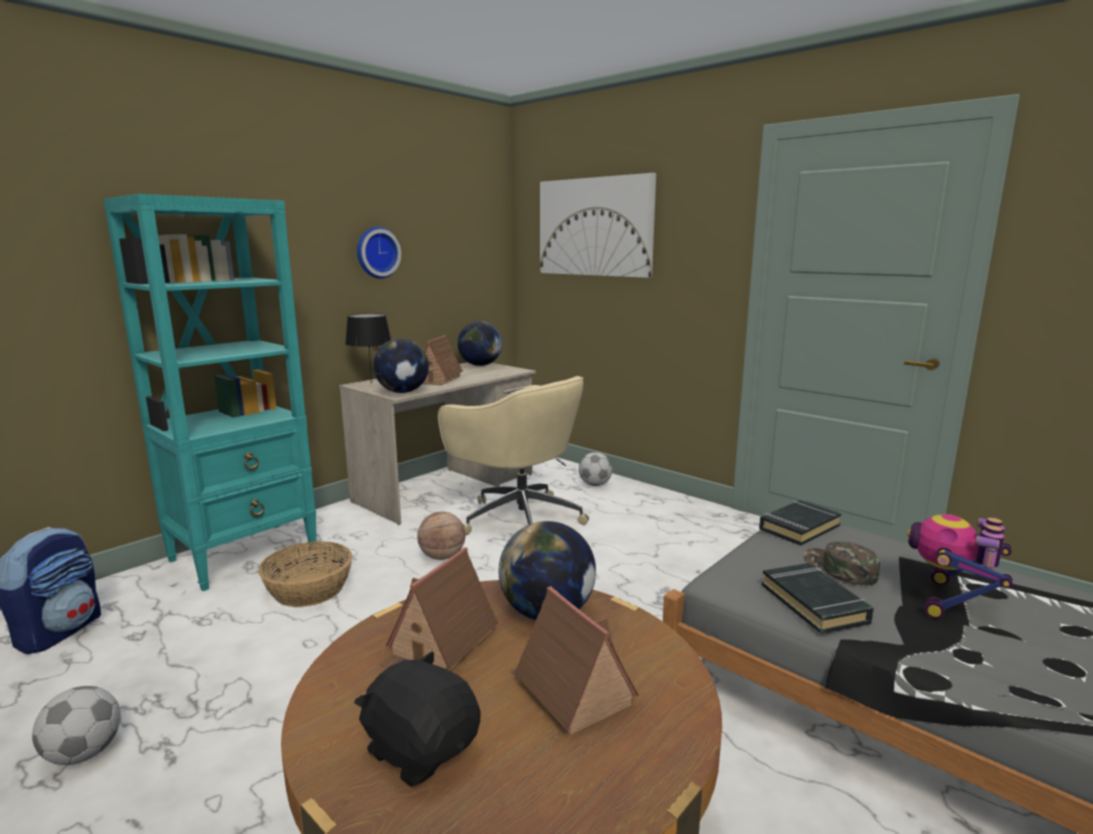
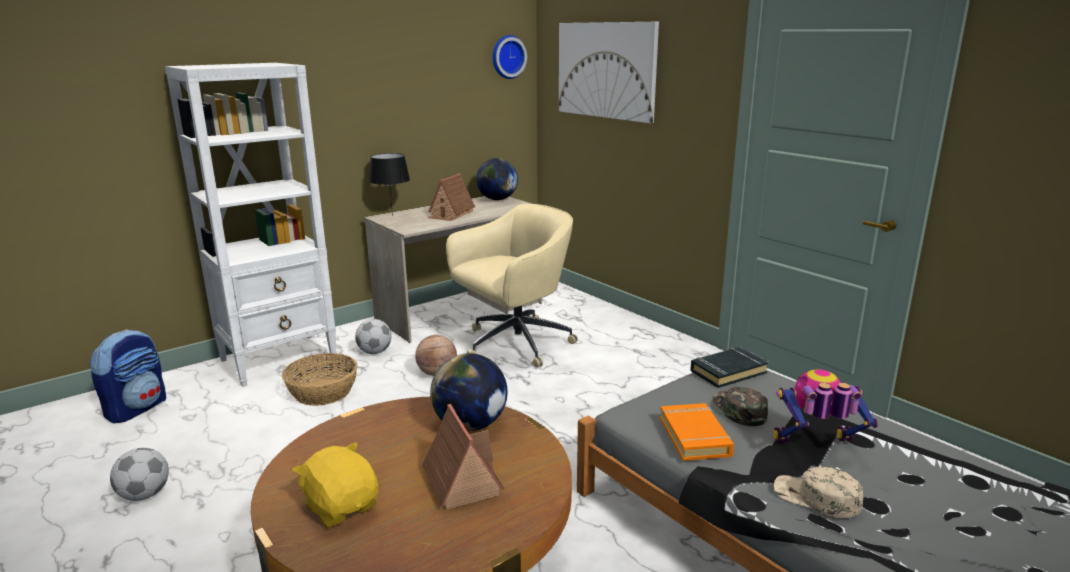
camera: 10 degrees right, 5 degrees up
turquoise bookcase [103,194,317,591] -> white bookcase [165,63,337,387]
black plush toy [354,651,480,787] -> yellow plush toy [293,442,378,528]
wall clock [357,227,401,279] -> wall clock moved to [492,35,527,79]
globe [373,338,429,393] -> none
toy house [379,547,498,671] -> none
beige office chair [438,376,589,535] -> beige office chair turned 90 degrees counterclockwise [446,204,578,367]
football [579,452,612,486] -> football moved to [355,319,392,354]
black book [762,563,874,634] -> orange book [660,403,734,461]
toy robot [907,514,1013,619] -> toy robot turned 45 degrees clockwise [773,369,878,442]
none -> beige cap [774,467,863,518]

